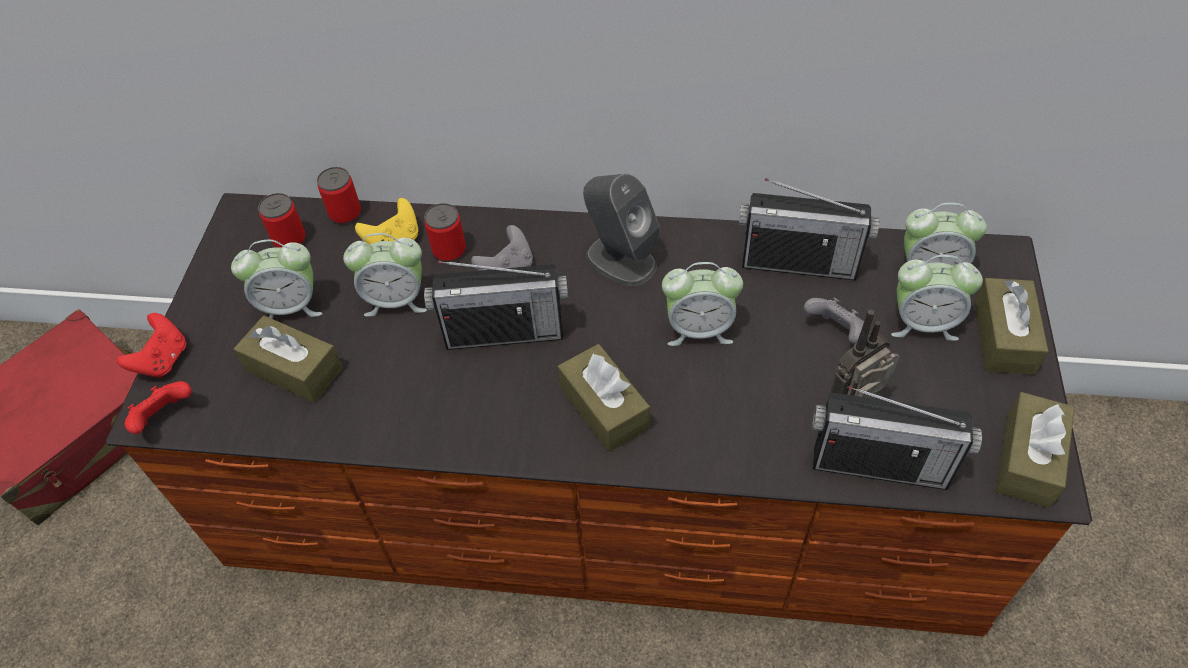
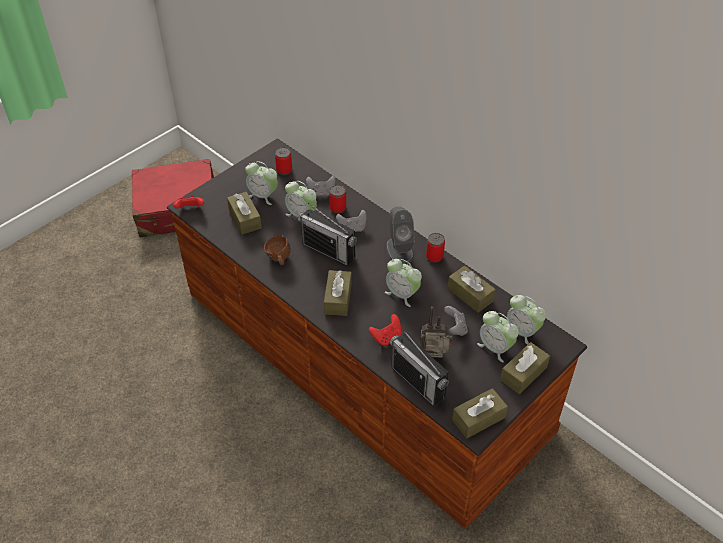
camera: 35 degrees right, 5 degrees down
red game controller [117,313,186,378] -> red game controller moved to [369,314,402,346]
can [317,167,361,225] -> can moved to [426,233,445,263]
yellow game controller [355,198,419,244] -> grey game controller [306,176,336,196]
radio [739,178,879,280] -> brown tissue box [448,266,496,313]
none -> brown mug [264,235,291,265]

